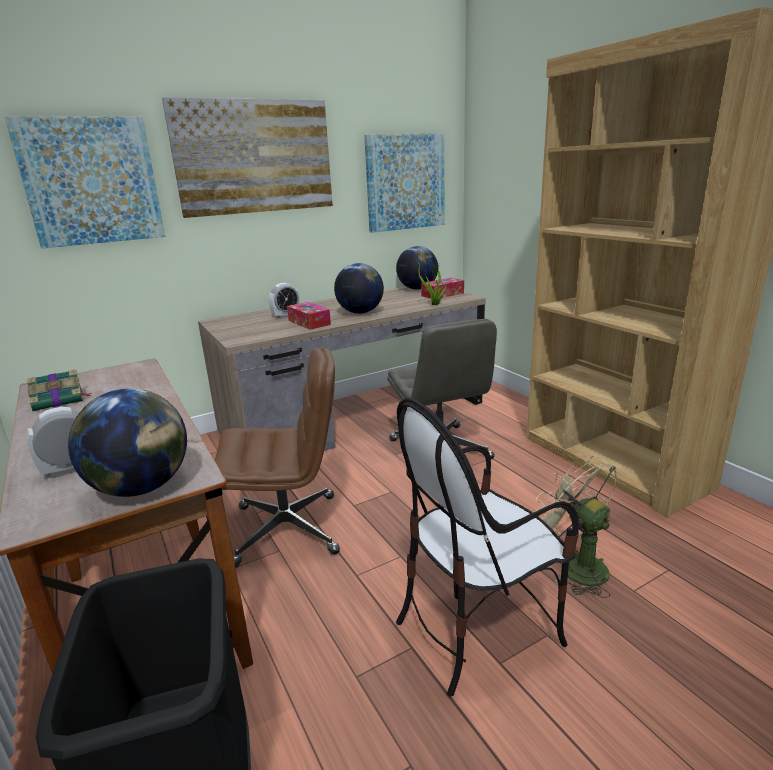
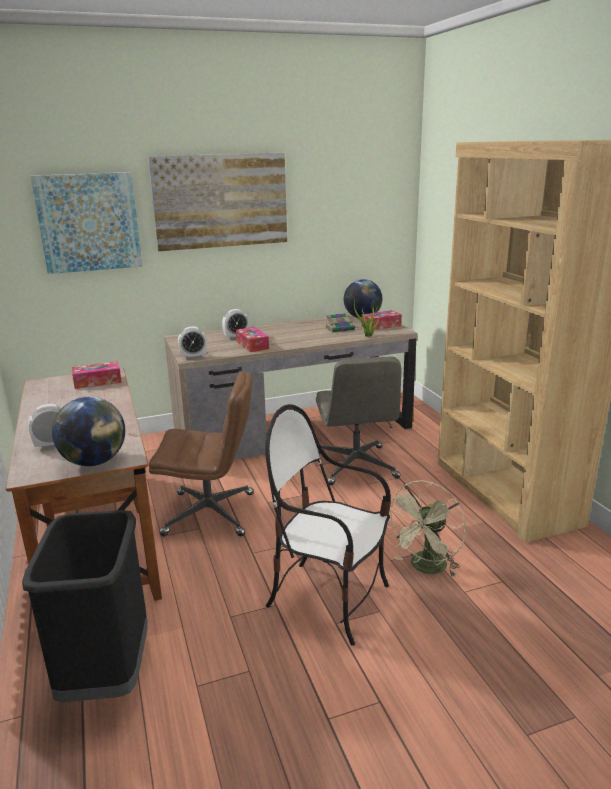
camera: 10 degrees right, 0 degrees up
book [27,370,92,412] -> book moved to [325,313,358,333]
globe [334,263,384,314] -> none
picture [364,133,444,233] -> none
chair [396,398,579,697] -> chair turned 45 degrees clockwise [265,404,391,646]
beige fan [536,455,617,598] -> beige fan turned 120 degrees counterclockwise [387,481,466,578]
none -> tissue box [72,361,122,389]
none -> alarm clock [178,326,207,359]

